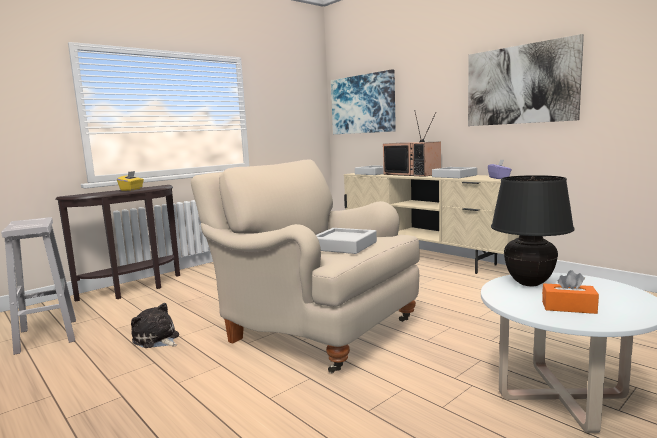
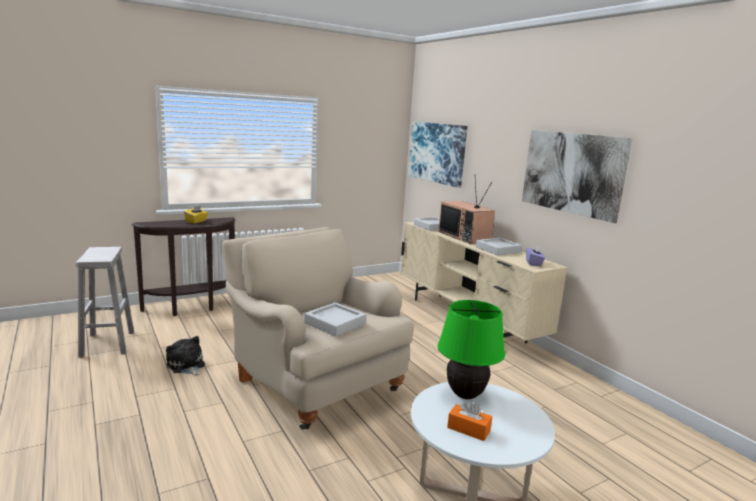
camera: 10 degrees right, 5 degrees up
black table lamp [491,175,574,286] -> green table lamp [438,300,505,399]

